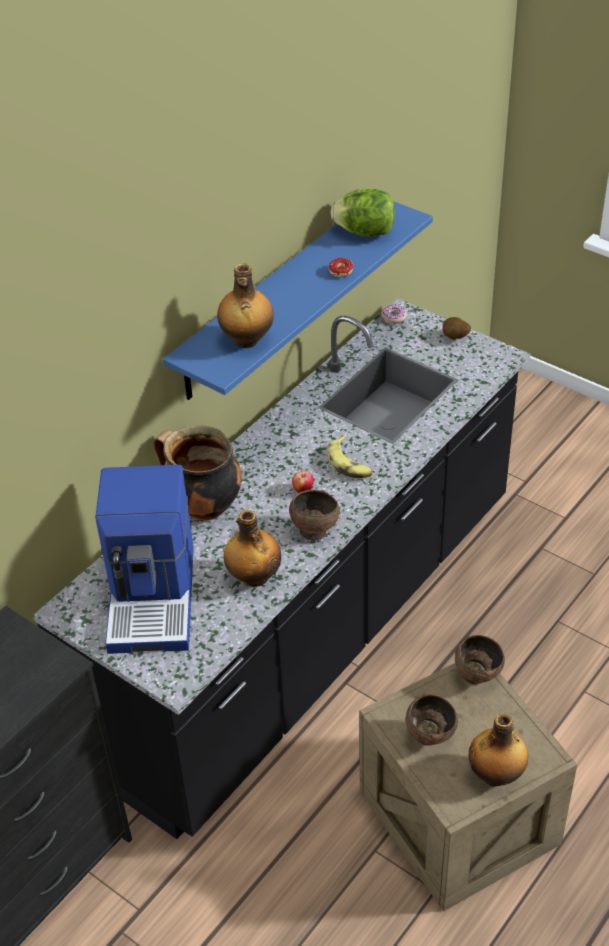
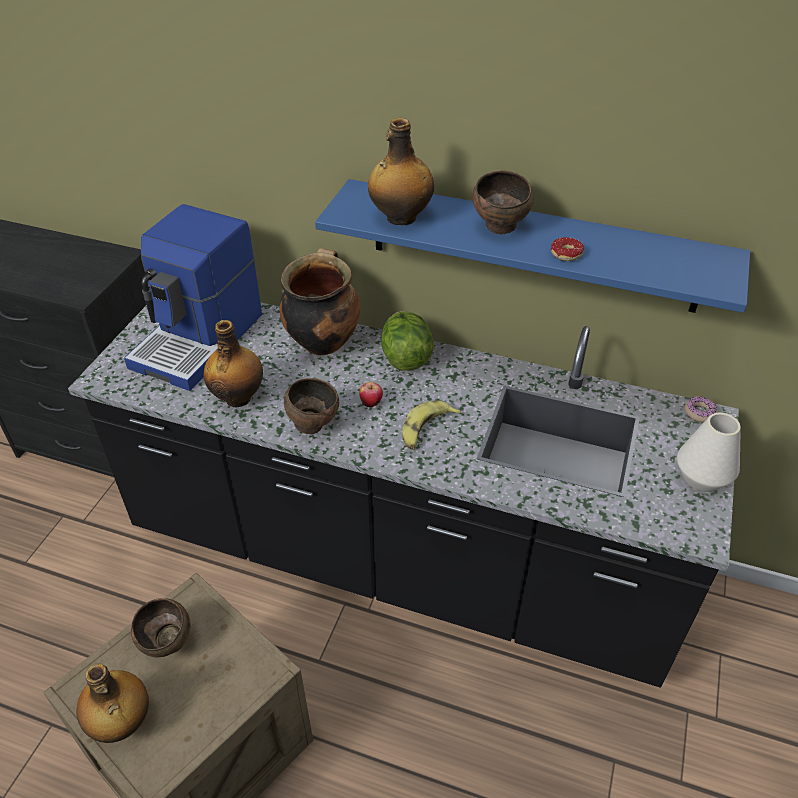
camera: 70 degrees right, 0 degrees up
coffee machine [95,465,194,654] -> coffee machine turned 45 degrees counterclockwise [124,204,262,391]
lettuce [331,189,395,237] -> lettuce moved to [381,311,434,371]
potato [442,317,471,339] -> white vase [677,413,741,492]
brown bowl [455,635,505,685] -> brown bowl moved to [472,171,534,235]

